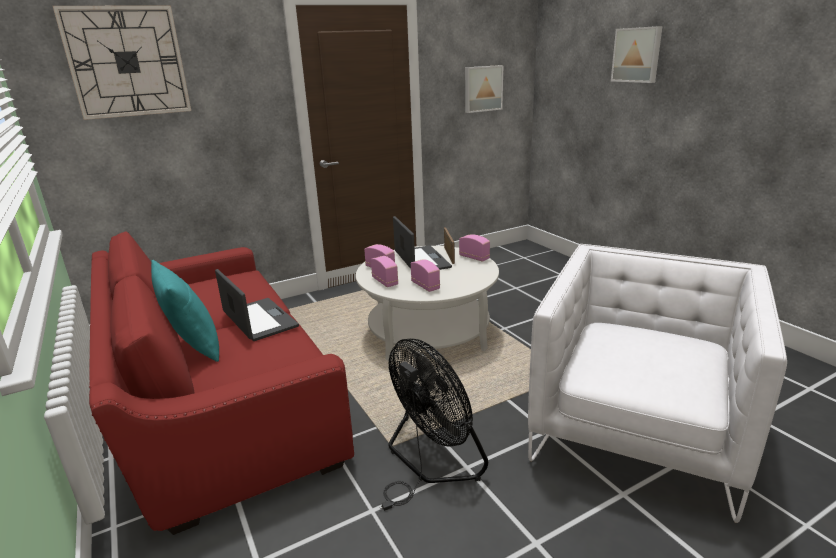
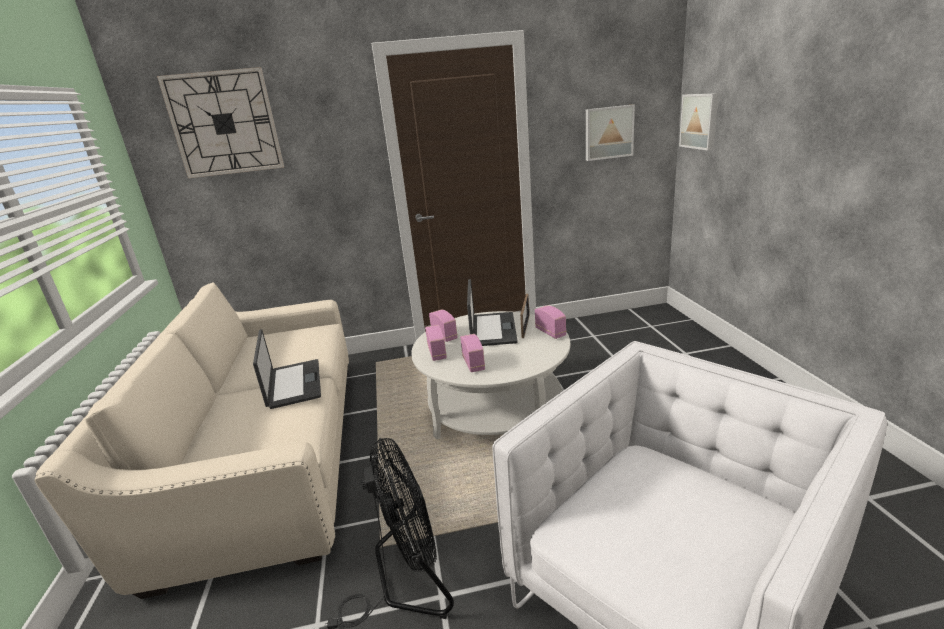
camera: 20 degrees right, 0 degrees up
red sofa [89,231,354,535] -> beige sofa [35,282,349,599]
turquoise pillow [151,260,219,362] -> none
picture [611,26,663,83] -> picture moved to [679,93,719,150]

